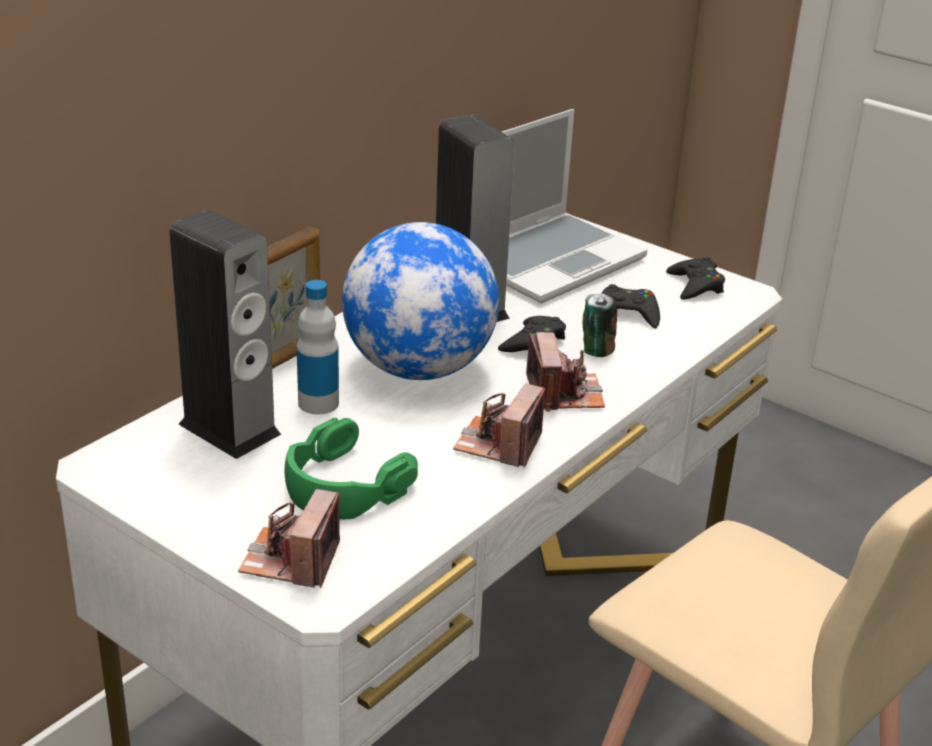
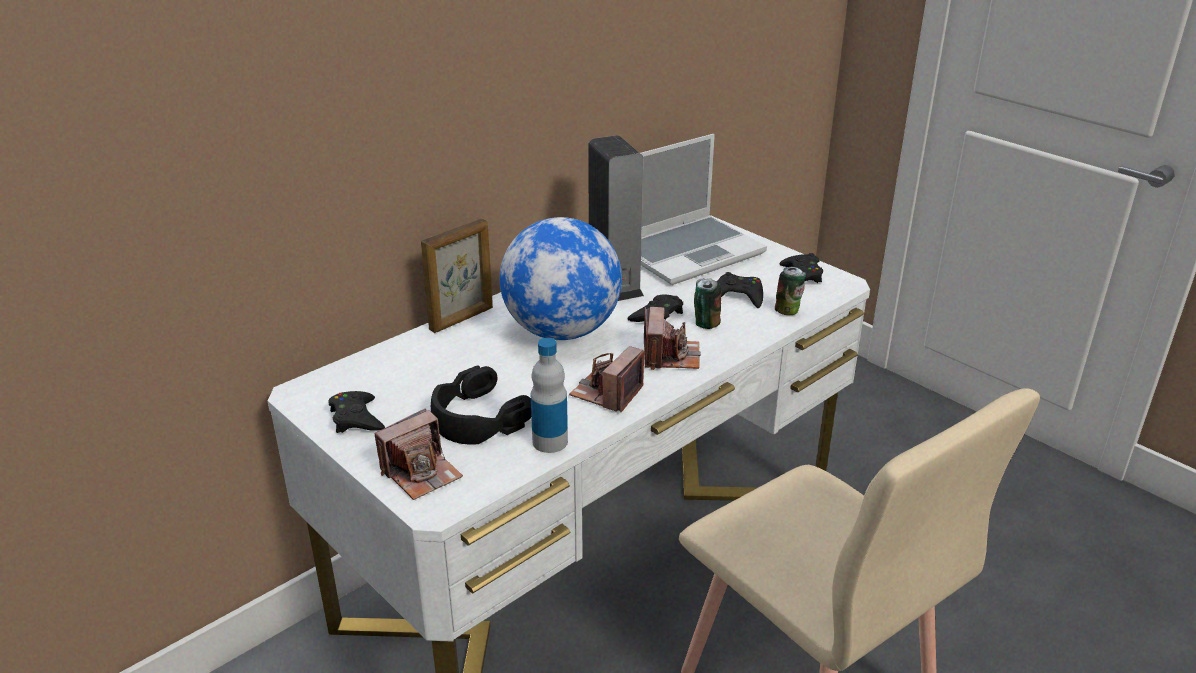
camera: 10 degrees right, 0 degrees up
speaker [169,210,281,459] -> none
camera [238,489,340,588] -> camera turned 150 degrees counterclockwise [374,408,463,500]
green headphones [285,418,418,520] -> black headphones [431,366,531,445]
bottle [297,280,339,414] -> bottle moved to [531,338,568,453]
none -> black game controller [328,391,385,433]
none -> can [775,267,806,315]

